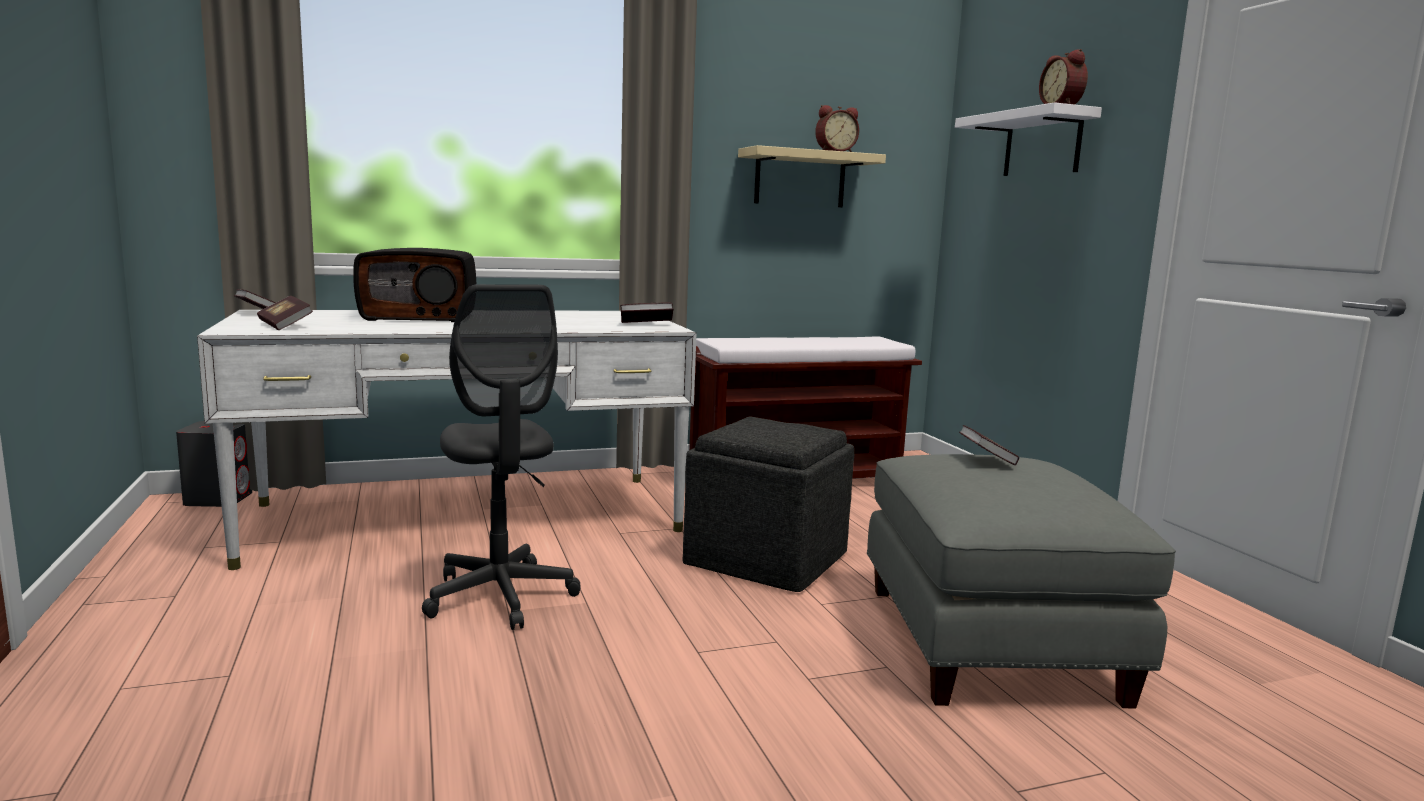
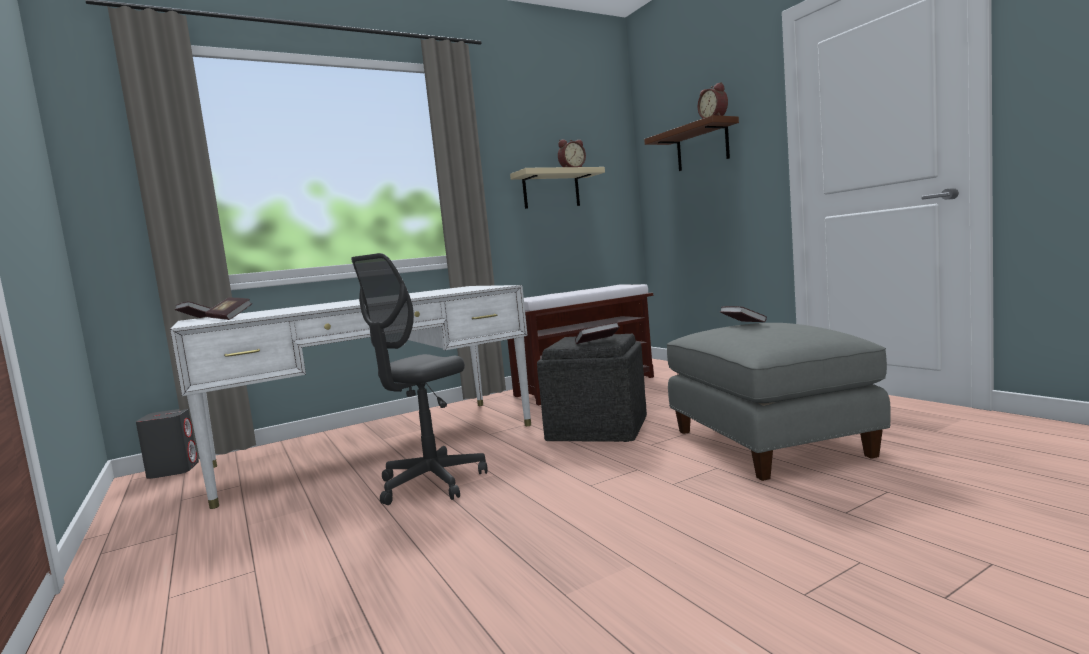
camera: 10 degrees left, 5 degrees down
radio [353,248,476,322] -> none
grey office chair [422,284,580,630] -> grey office chair turned 75 degrees clockwise [351,253,488,505]
book [621,303,673,323] -> book moved to [575,322,619,344]
white shelf [955,102,1102,176] -> brown shelf [644,115,739,171]

